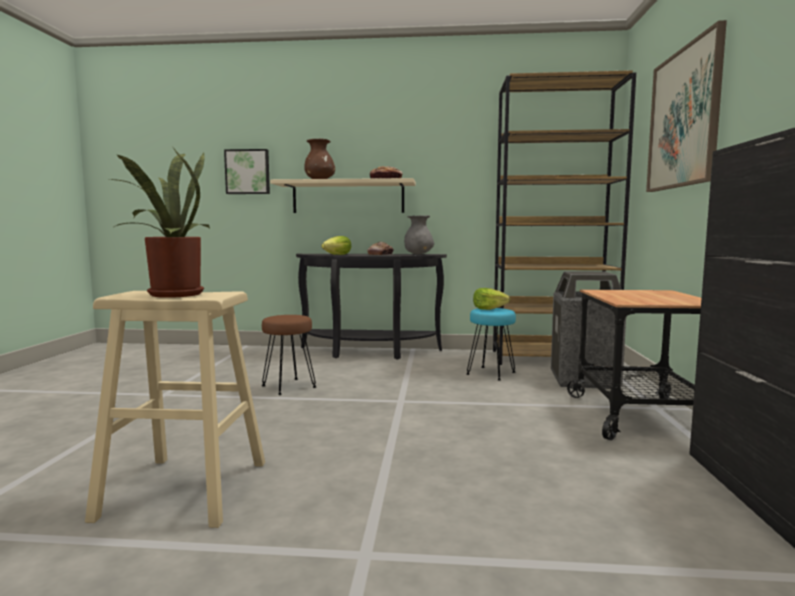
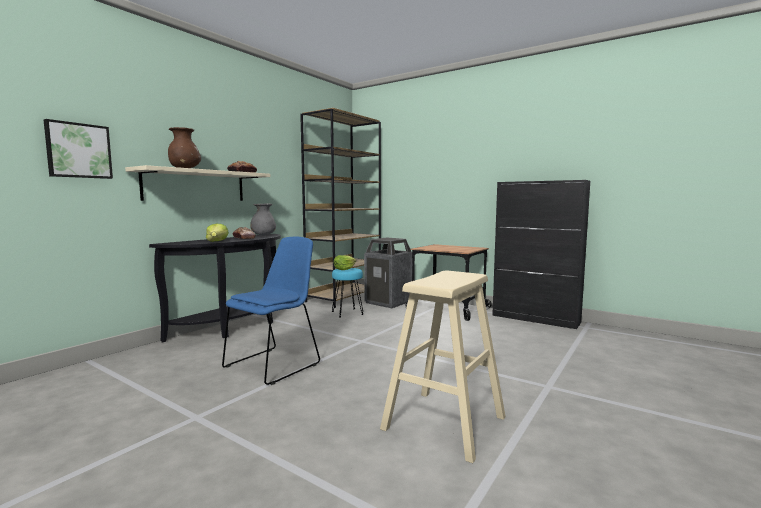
camera: 60 degrees left, 0 degrees up
potted plant [110,148,210,298] -> none
brown stool [262,315,316,395] -> blue chair [222,237,320,385]
picture [646,20,727,192] -> none

